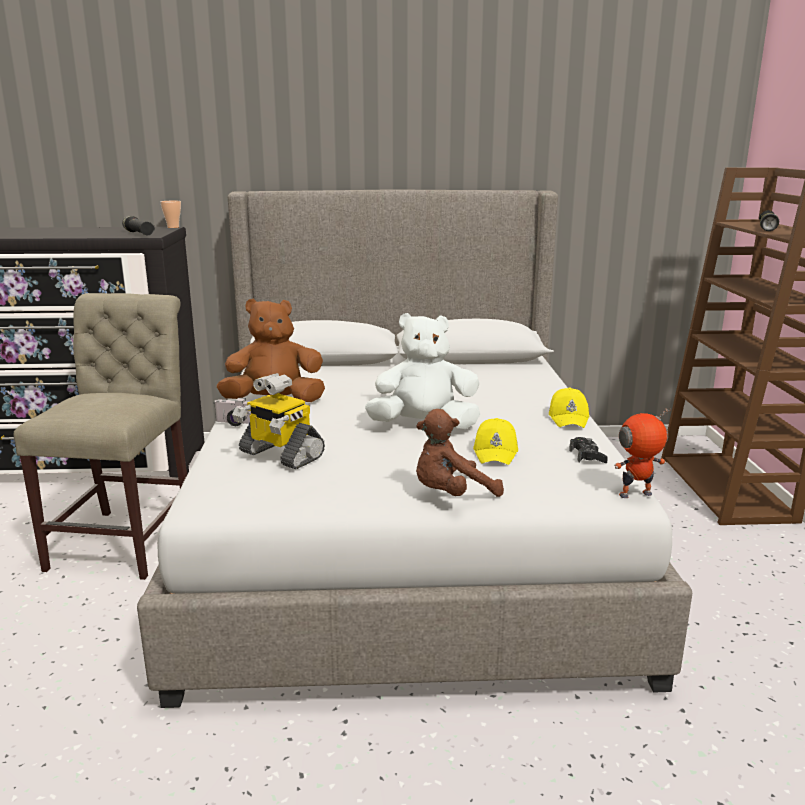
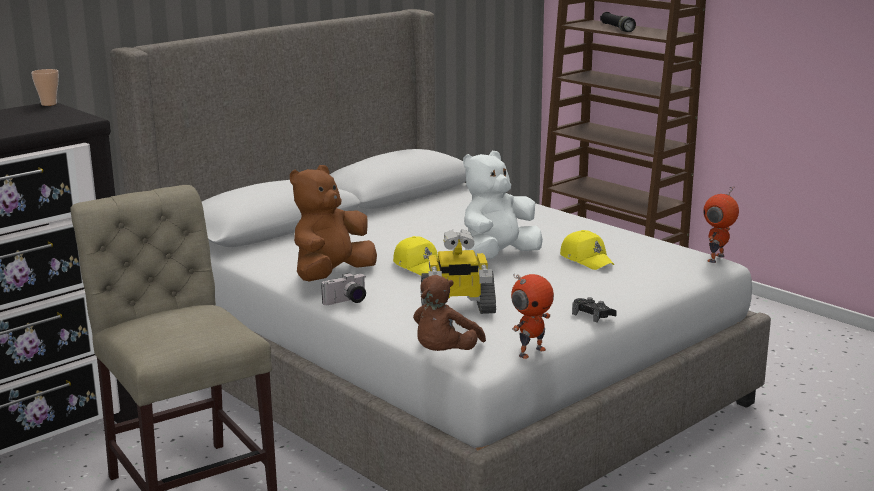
camera: 40 degrees left, 0 degrees up
black flashlight [122,216,155,235] -> none
brown plush toy [416,409,504,497] -> brown plush toy moved to [413,275,486,351]
yellow cap [549,388,590,428] -> yellow cap moved to [393,236,438,276]
black game controller [569,437,608,463] -> black game controller moved to [572,297,617,323]
none -> toy robot [511,273,554,359]

